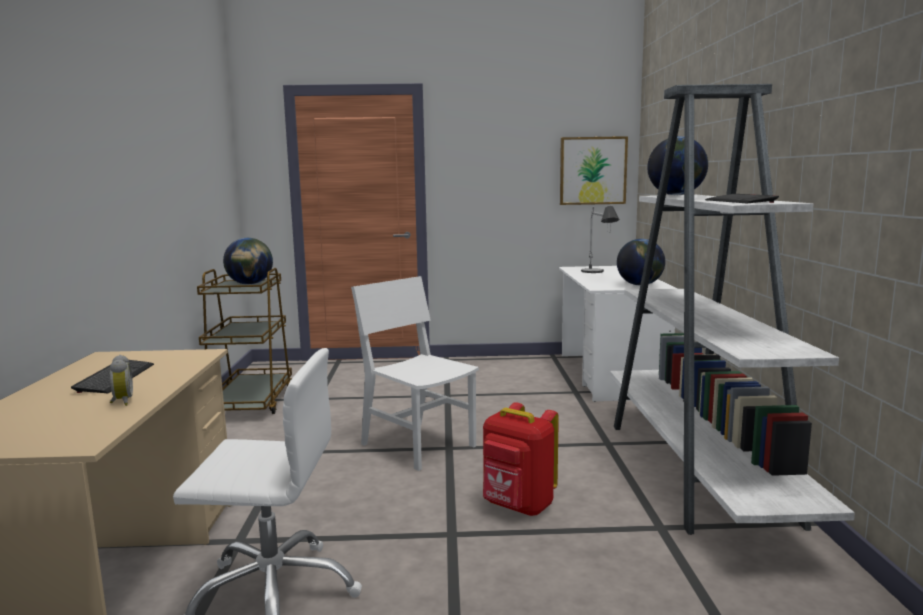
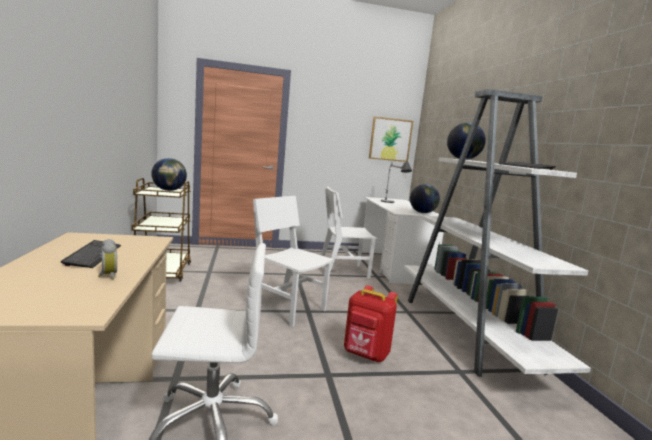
camera: 10 degrees left, 0 degrees up
none -> white chair [321,186,377,279]

